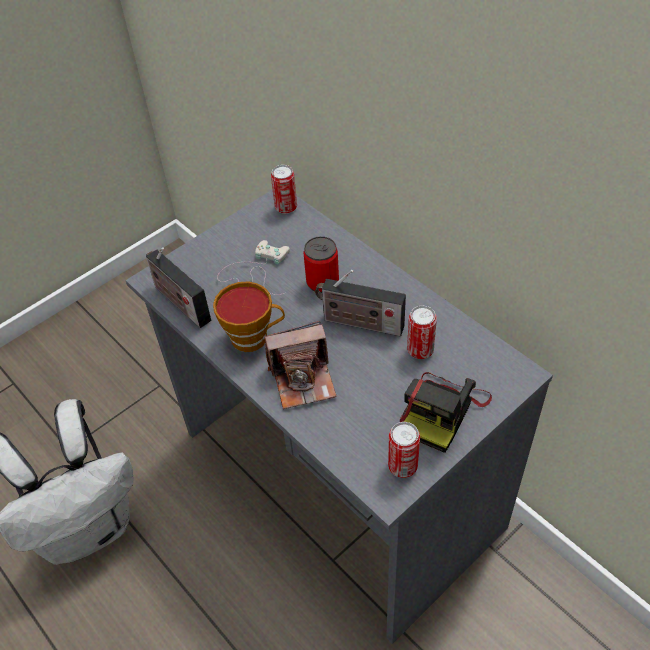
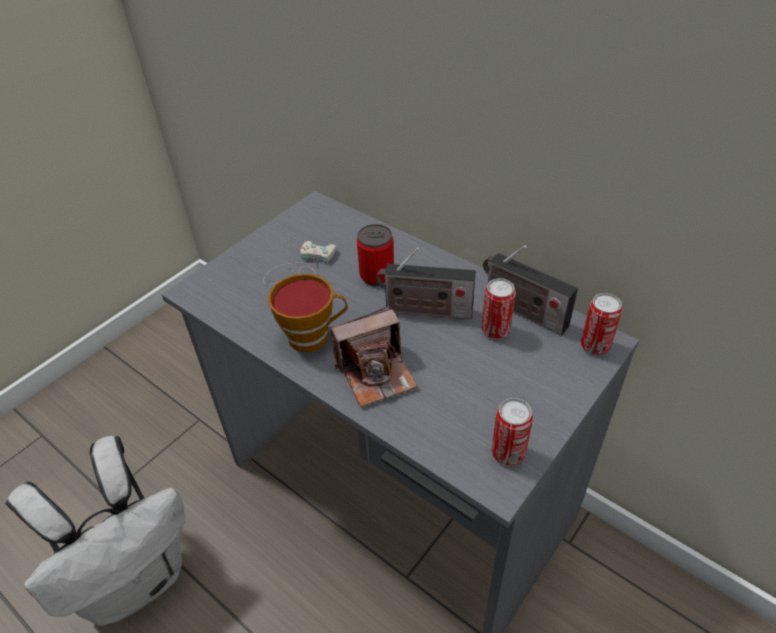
camera: 10 degrees left, 5 degrees down
radio [146,247,211,328] -> radio moved to [483,245,578,335]
can [271,165,297,214] -> can moved to [581,293,622,355]
camera [400,372,492,453] -> none

